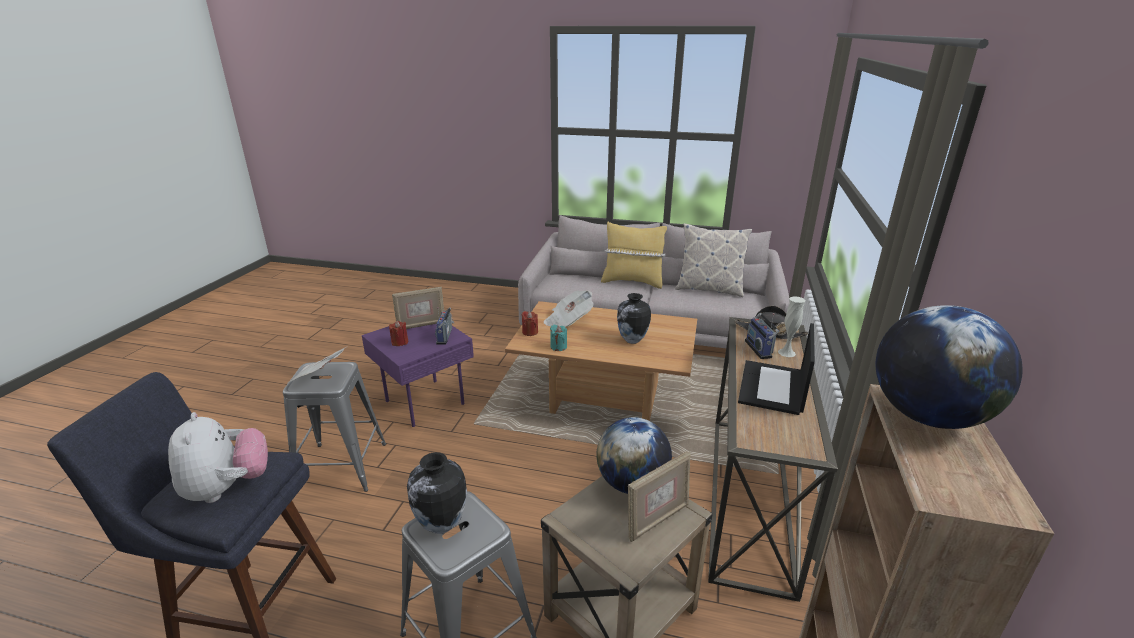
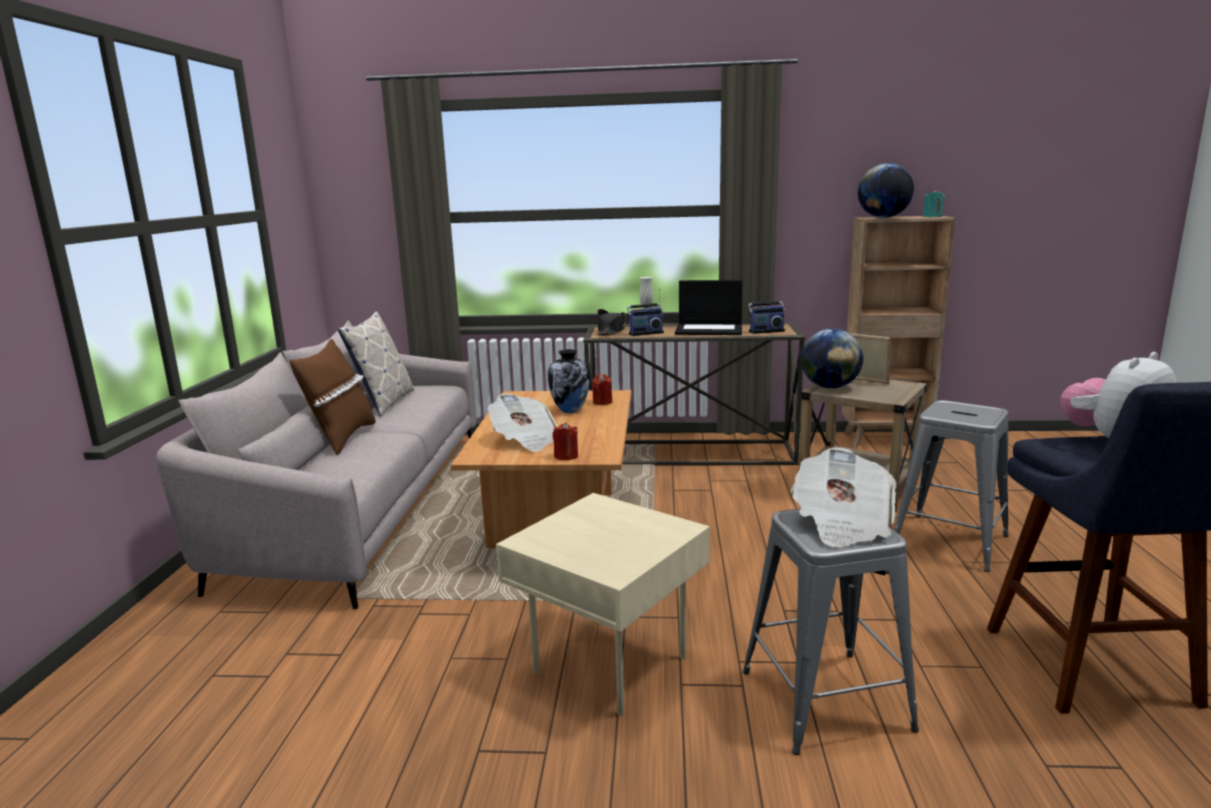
camera: 100 degrees left, 10 degrees down
purple side table [362,324,474,427] -> beige side table [496,493,710,716]
red candle [389,321,408,346] -> red candle moved to [591,374,613,405]
picture frame [392,287,444,329] -> none
vase [407,452,467,534] -> none
radio [435,307,454,345] -> radio moved to [748,287,785,334]
turquoise candle [550,325,567,351] -> turquoise candle moved to [923,190,945,217]
yellow pillow [601,222,667,289] -> brown pillow [289,339,376,455]

